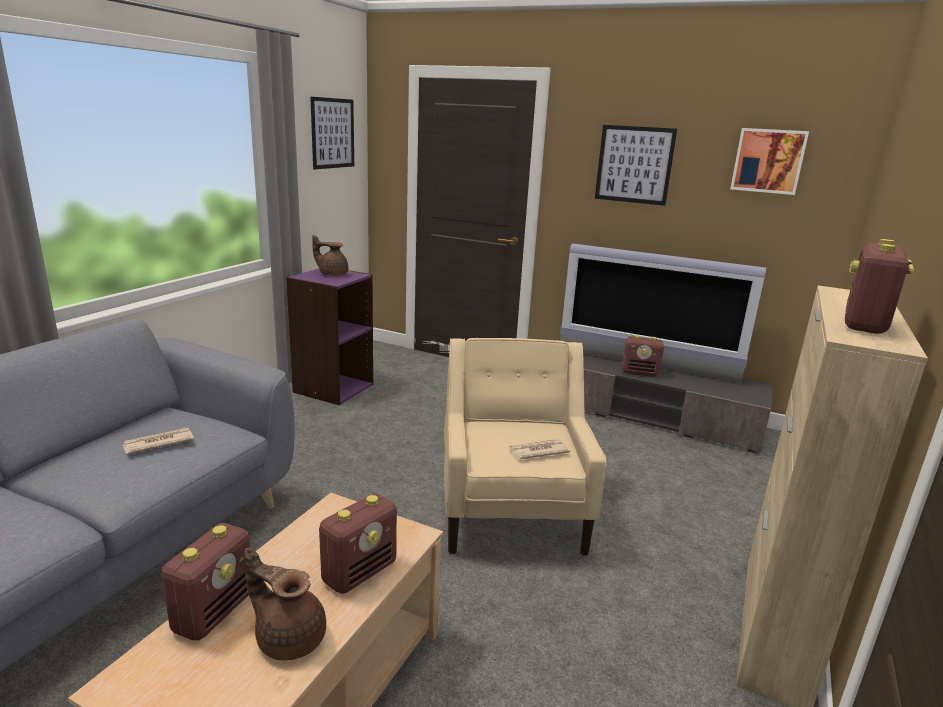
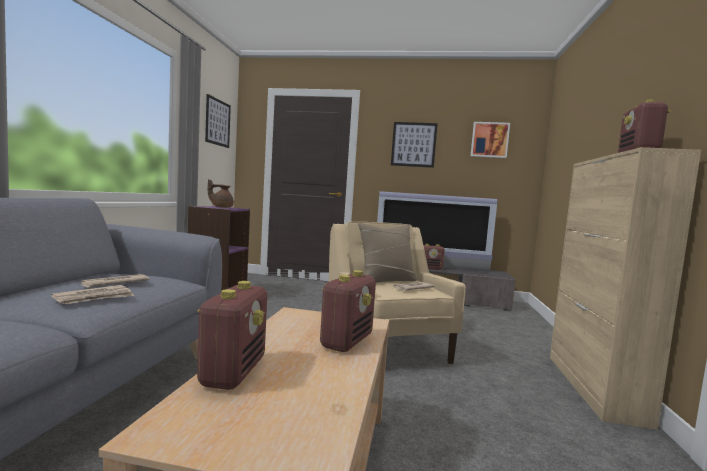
camera: 15 degrees left, 15 degrees down
brown teapot [244,548,326,661] -> none
none -> newspaper [51,285,134,304]
none -> beige pillow [358,223,417,283]

